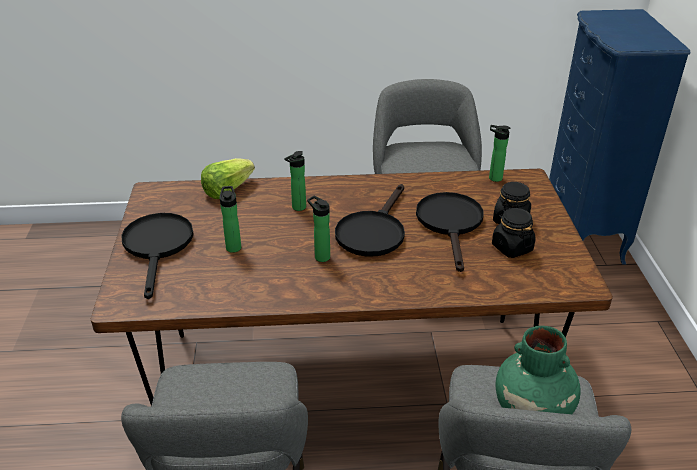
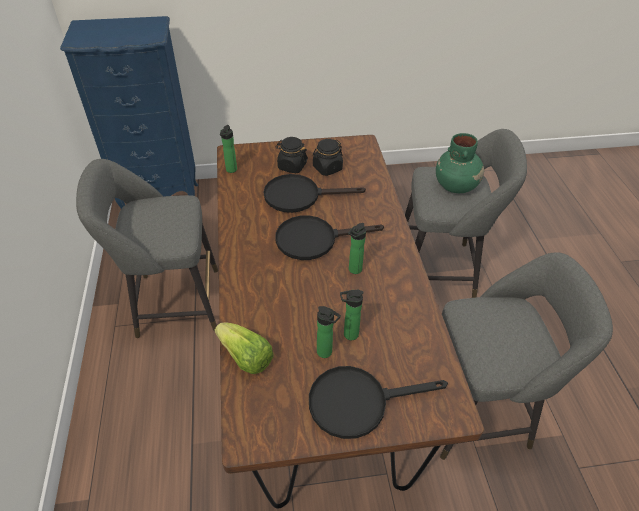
camera: 95 degrees left, 10 degrees up
bottle [284,151,306,211] -> bottle moved to [317,306,341,358]
black frying pan [335,184,405,257] -> black frying pan turned 150 degrees clockwise [276,215,384,260]

